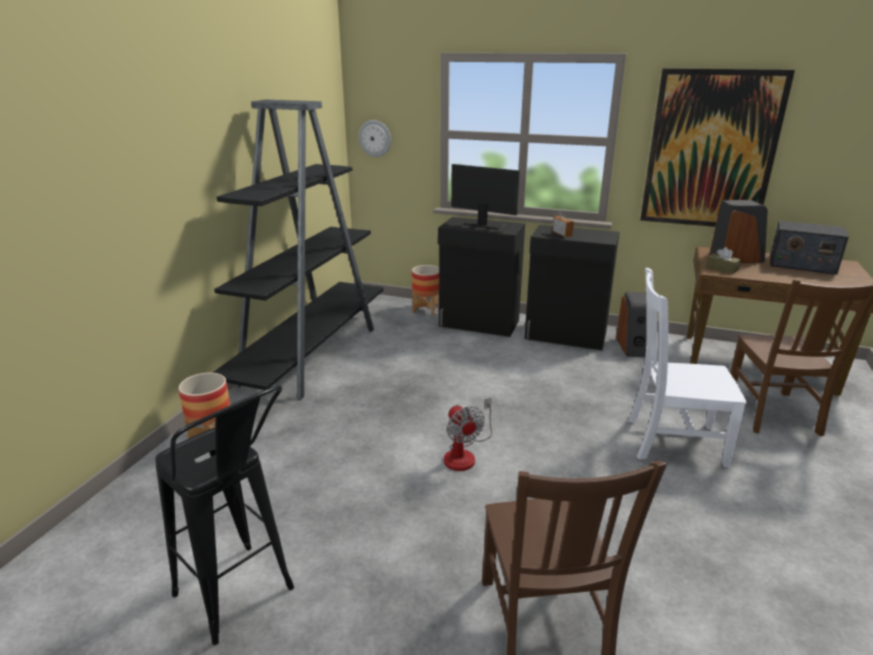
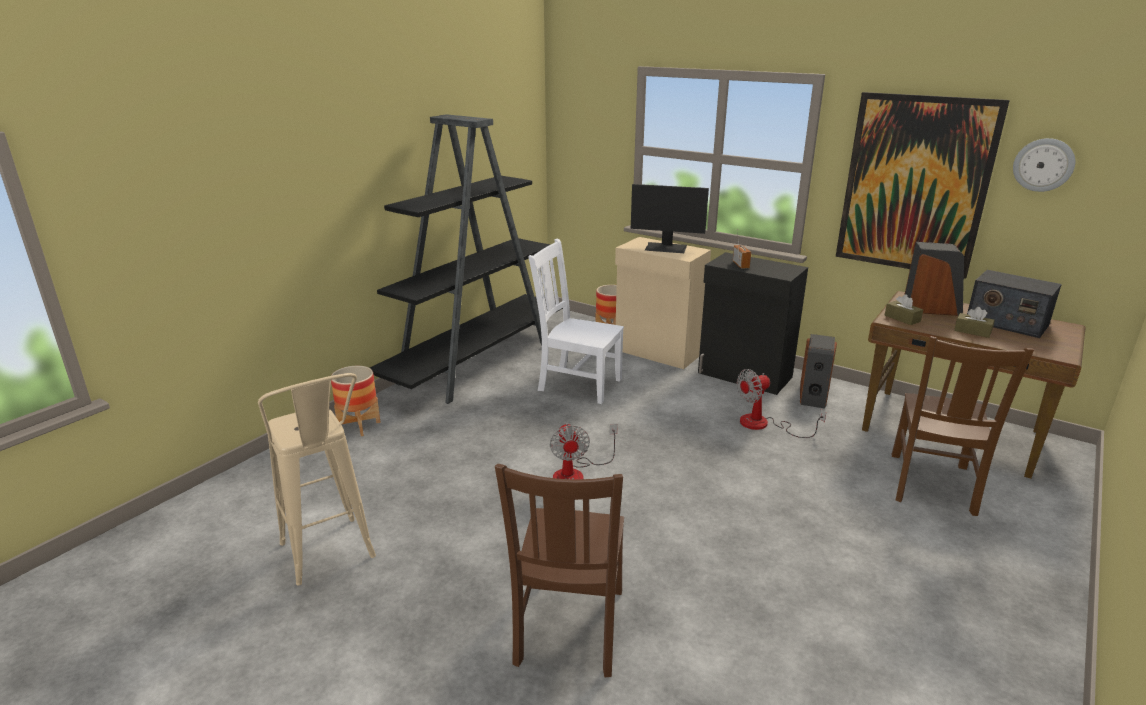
camera: 15 degrees right, 0 degrees up
black stool [155,385,294,645] -> beige stool [258,373,376,585]
wall clock [359,120,391,157] -> wall clock moved to [1013,138,1075,192]
black cabinet [438,217,525,337] -> beige cabinet [615,237,711,369]
monitor [451,164,520,230] -> monitor turned 150 degrees clockwise [631,184,709,253]
white chair [628,268,747,467] -> white chair moved to [528,239,624,404]
none -> fan [737,369,826,438]
none -> brown tissue box [954,307,995,338]

